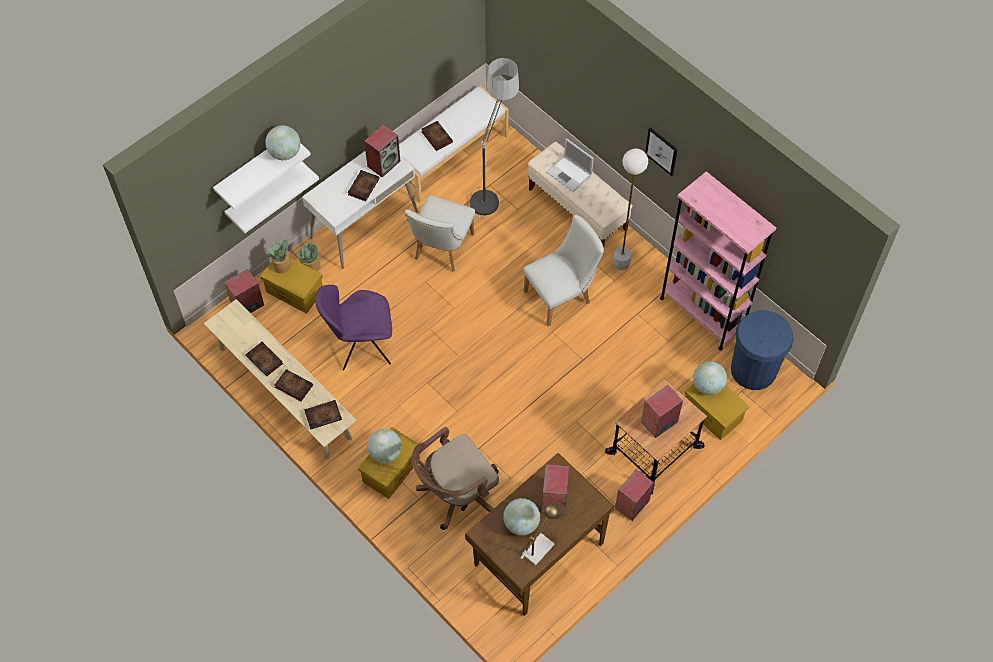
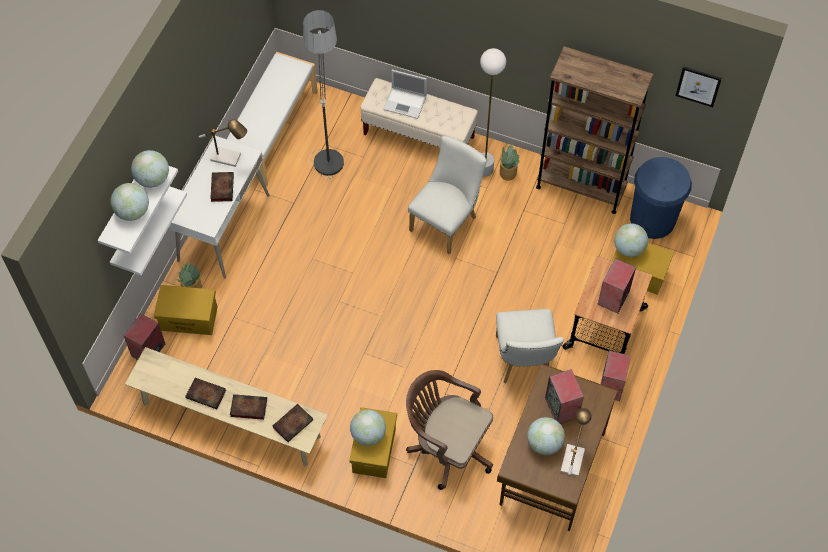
camera: 25 degrees left, 0 degrees up
potted plant [268,238,292,274] -> potted plant moved to [500,145,519,181]
purple chair [315,285,392,370] -> none
speaker [364,125,400,178] -> table lamp [199,119,247,167]
white chair [405,195,475,272] -> white chair moved to [496,309,564,383]
brown office chair [412,427,499,530] -> brown office chair turned 90 degrees clockwise [406,370,493,490]
book [421,121,453,151] -> none
picture [645,127,678,176] -> picture moved to [676,66,722,107]
pink bookcase [660,171,776,351] -> brown bookcase [536,46,653,214]
none -> globe [110,183,149,221]

